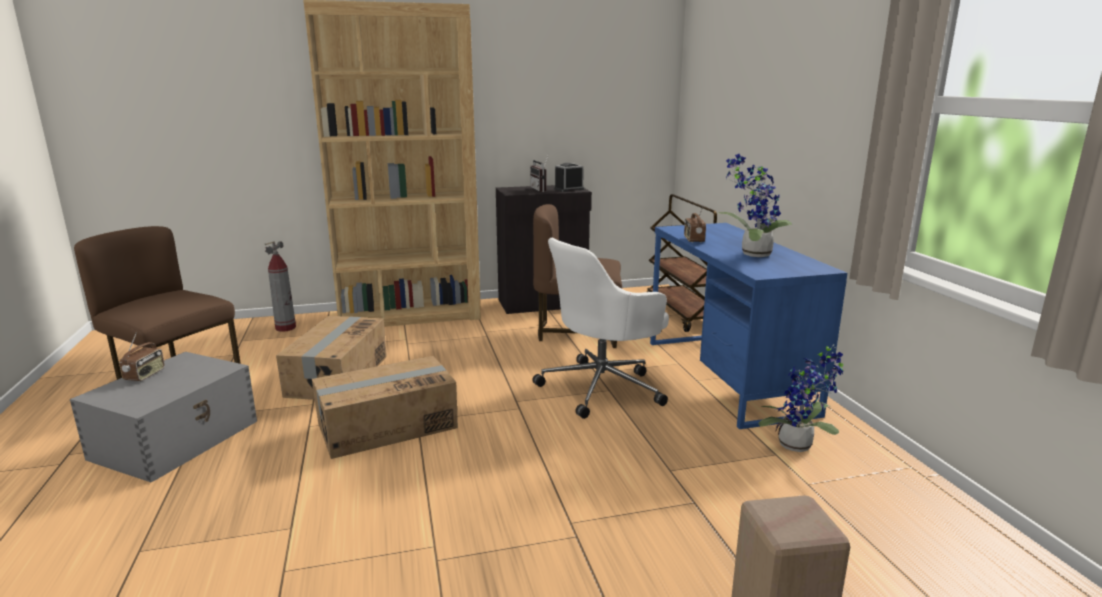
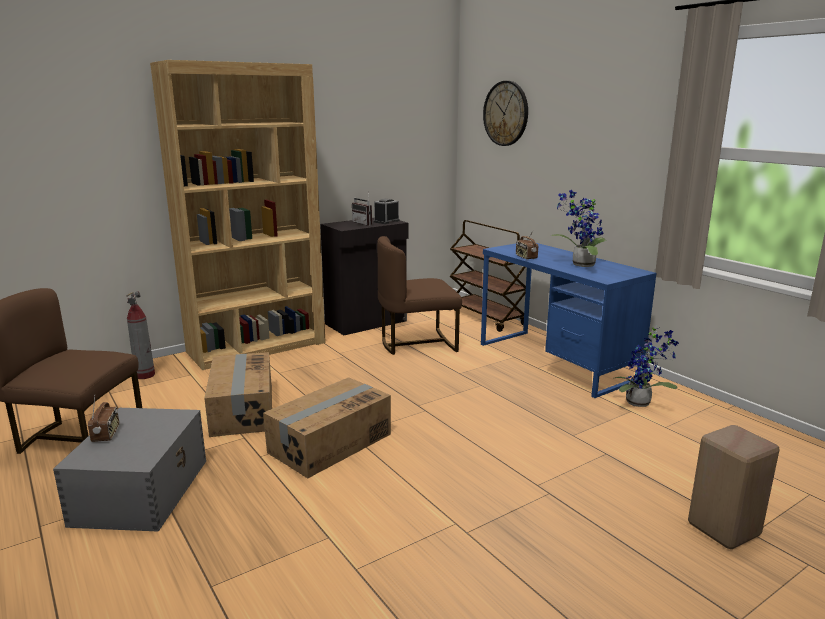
camera: 20 degrees left, 0 degrees up
white office chair [533,238,669,419] -> none
none -> wall clock [483,81,528,146]

